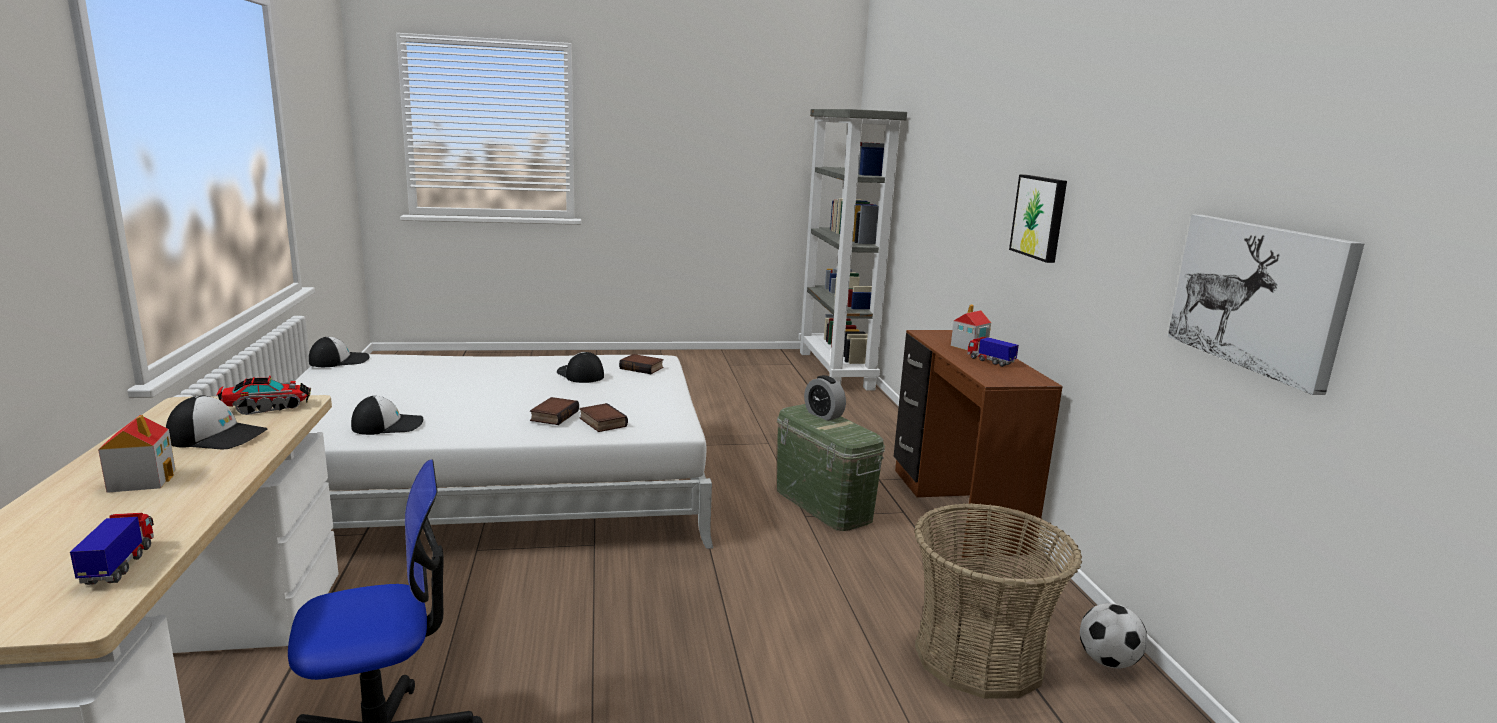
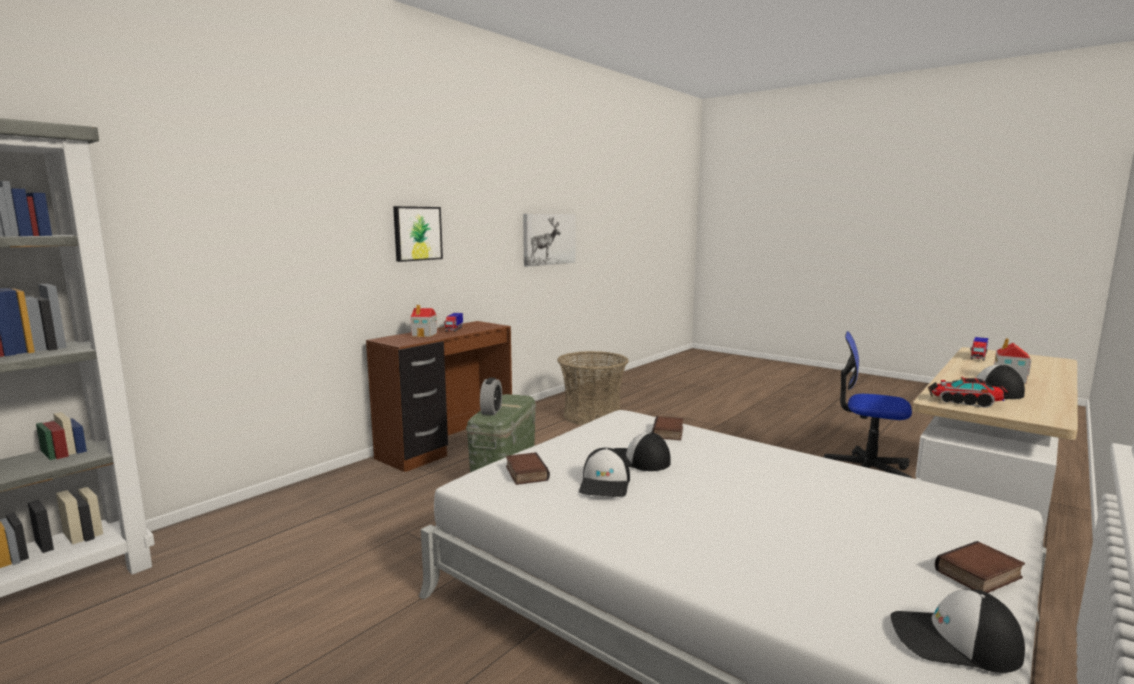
camera: 130 degrees left, 5 degrees down
cap [351,396,423,435] -> cap moved to [614,432,671,471]
book [530,397,579,425] -> book moved to [935,541,1025,593]
football [1080,603,1147,668] -> none

